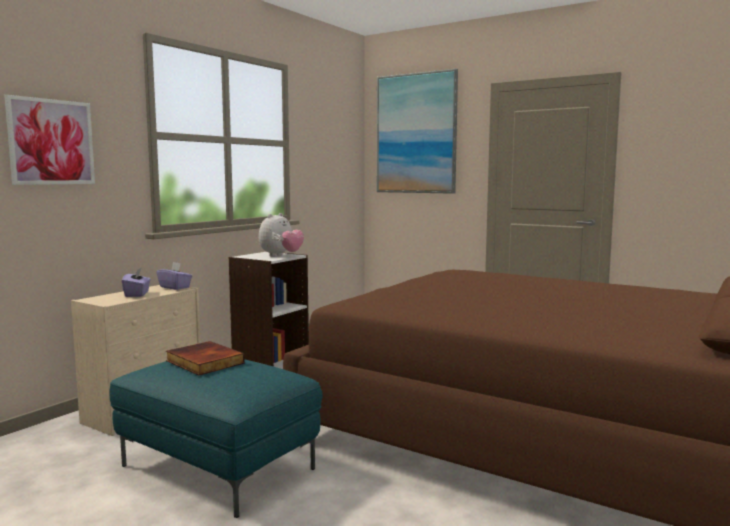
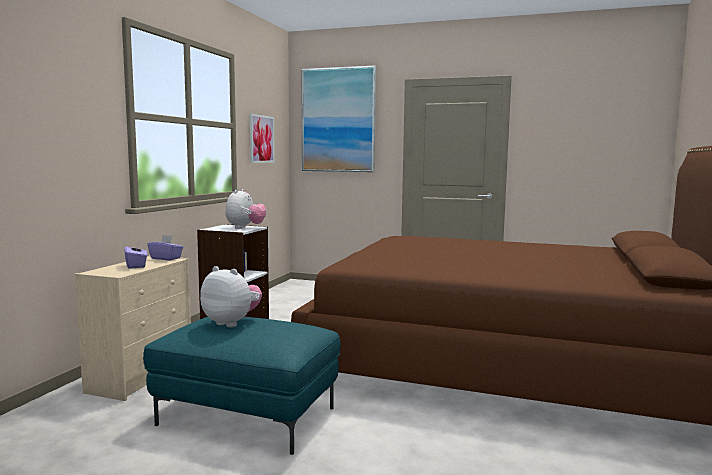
camera: 15 degrees left, 0 degrees up
picture [4,95,95,185] -> picture moved to [249,114,275,163]
book [166,341,245,375] -> plush toy [200,266,262,327]

